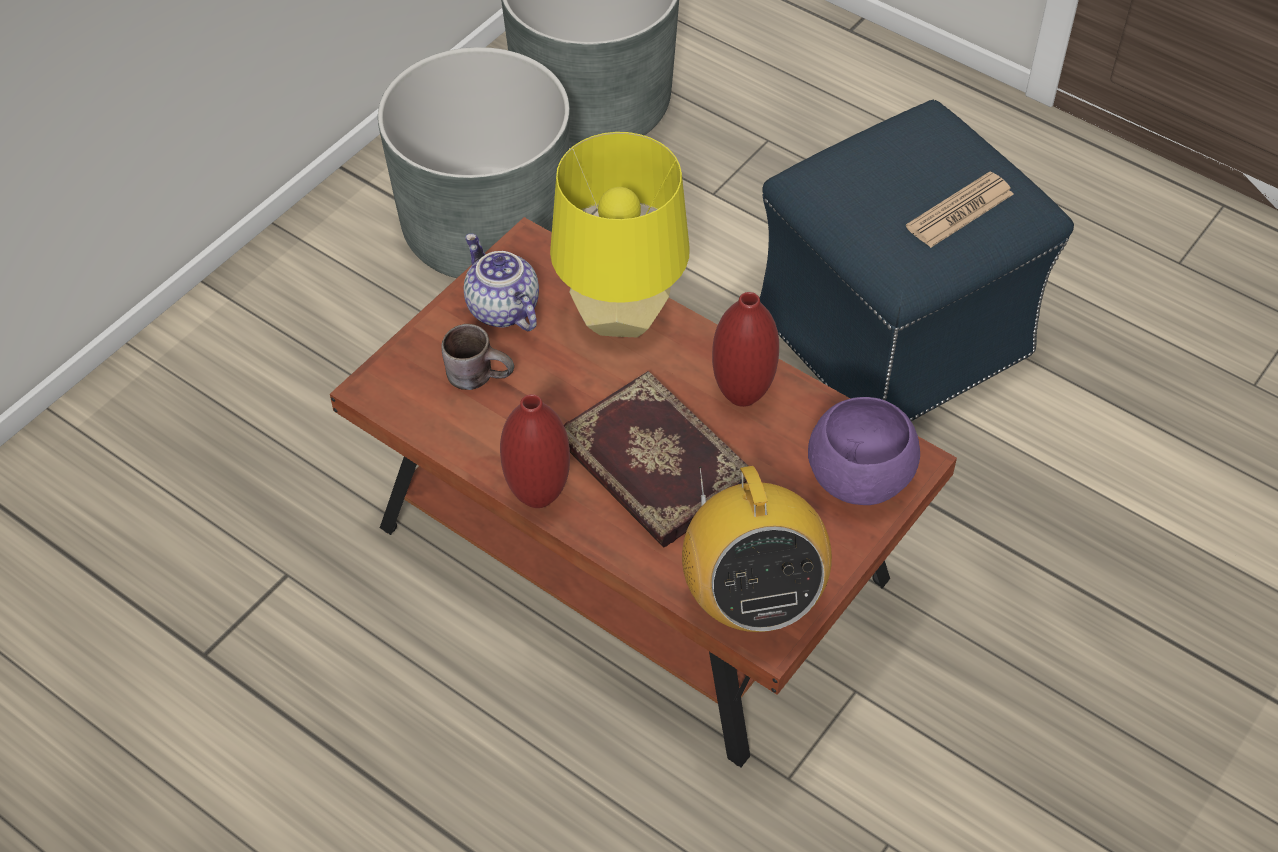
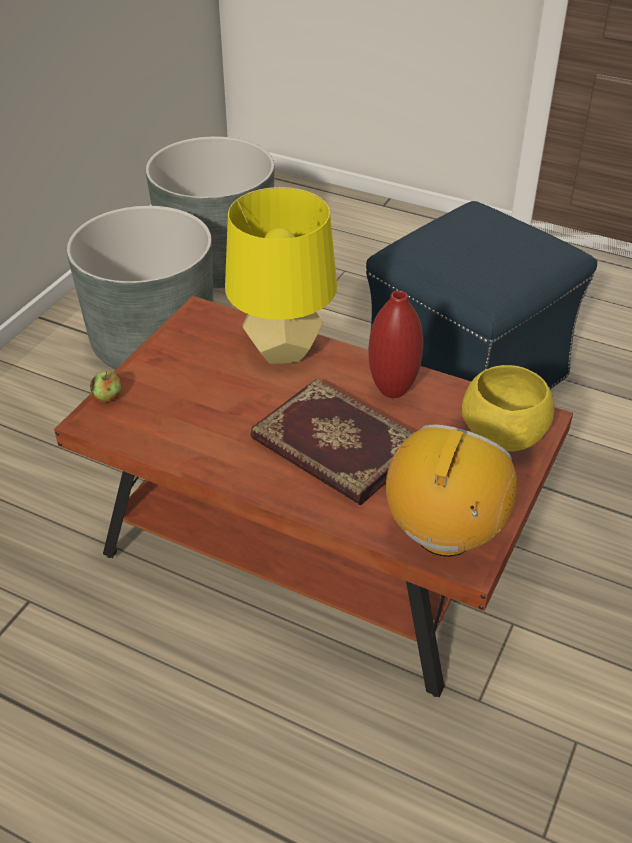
camera: 10 degrees left, 10 degrees down
brown mug [441,324,514,390] -> none
teapot [464,233,539,331] -> none
red vase [500,394,570,508] -> none
radio [682,466,832,632] -> radio turned 135 degrees counterclockwise [386,425,518,557]
purple bowl [808,397,920,505] -> yellow bowl [462,365,554,451]
newspaper [906,171,1013,248] -> none
none -> apple [90,371,121,403]

